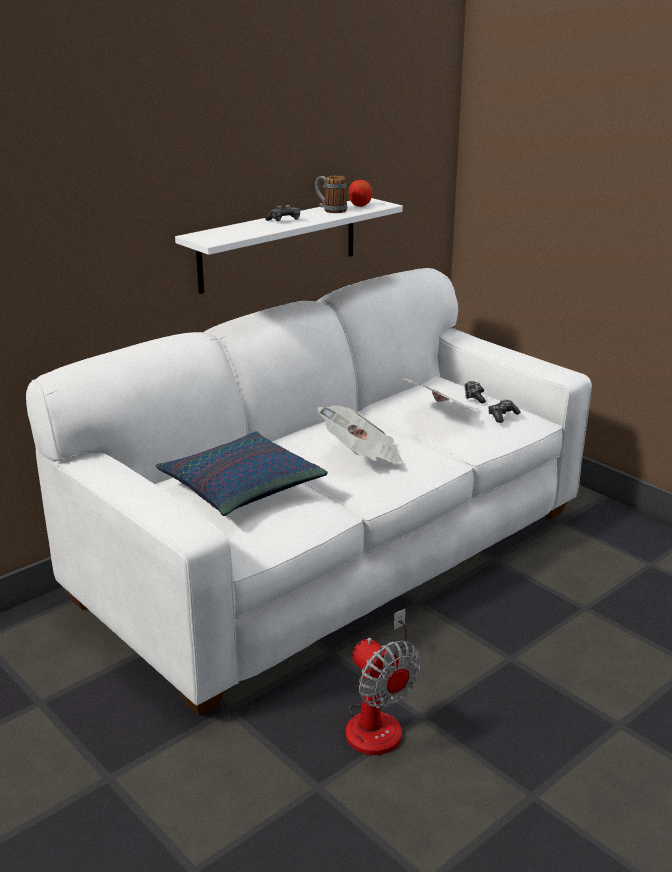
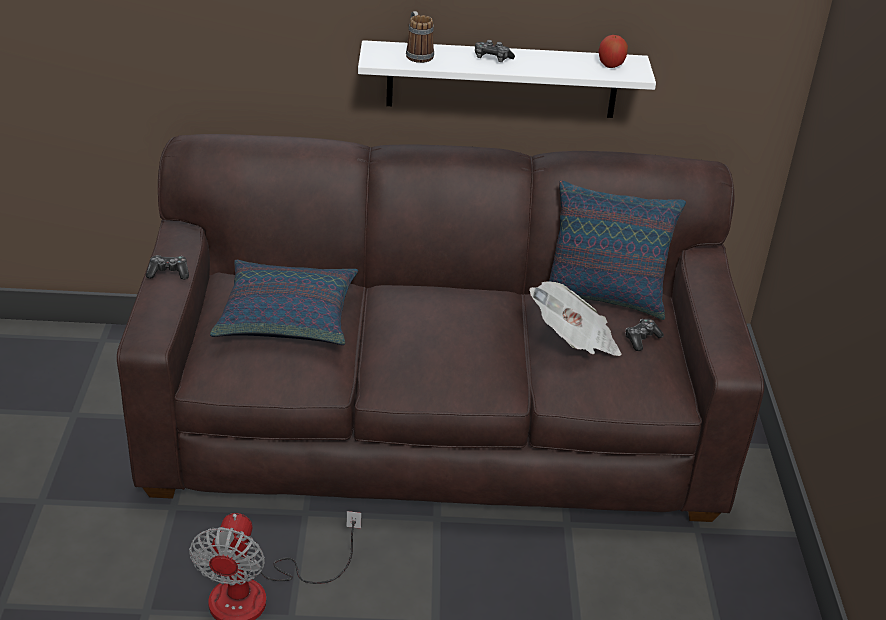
camera: 40 degrees right, 10 degrees up
white sofa [26,268,592,716] -> brown sofa [117,134,764,522]
mug [315,175,348,213] -> mug moved to [406,11,434,63]
newspaper [317,405,404,465] -> none
game controller [488,400,521,423] -> game controller moved to [146,255,189,280]
none -> blue pillow [549,180,686,320]

